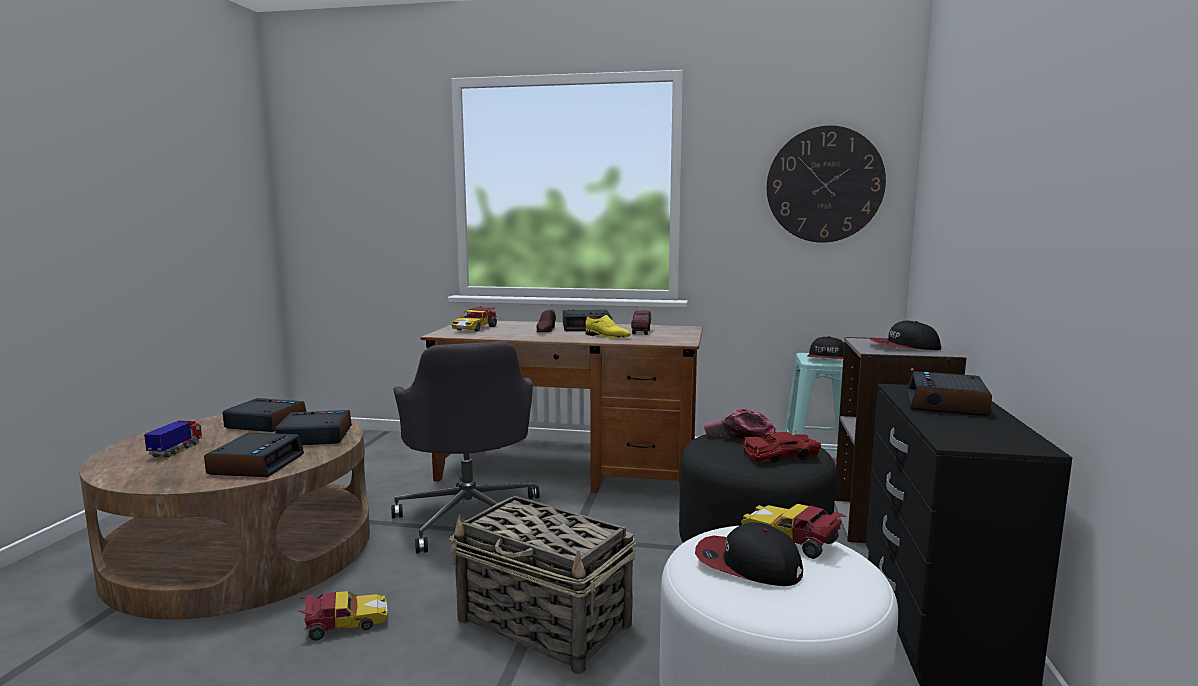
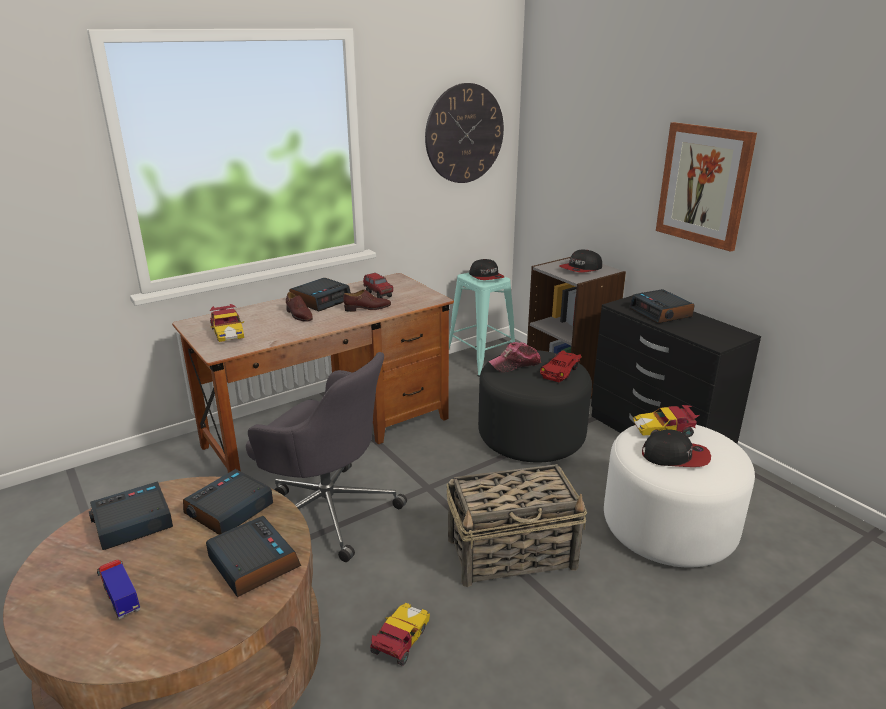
camera: 45 degrees left, 15 degrees up
yellow shoe [585,315,631,338] -> brown shoe [343,289,391,312]
cap [695,522,803,586] -> cap turned 150 degrees counterclockwise [642,429,711,467]
none -> picture [656,122,757,252]

